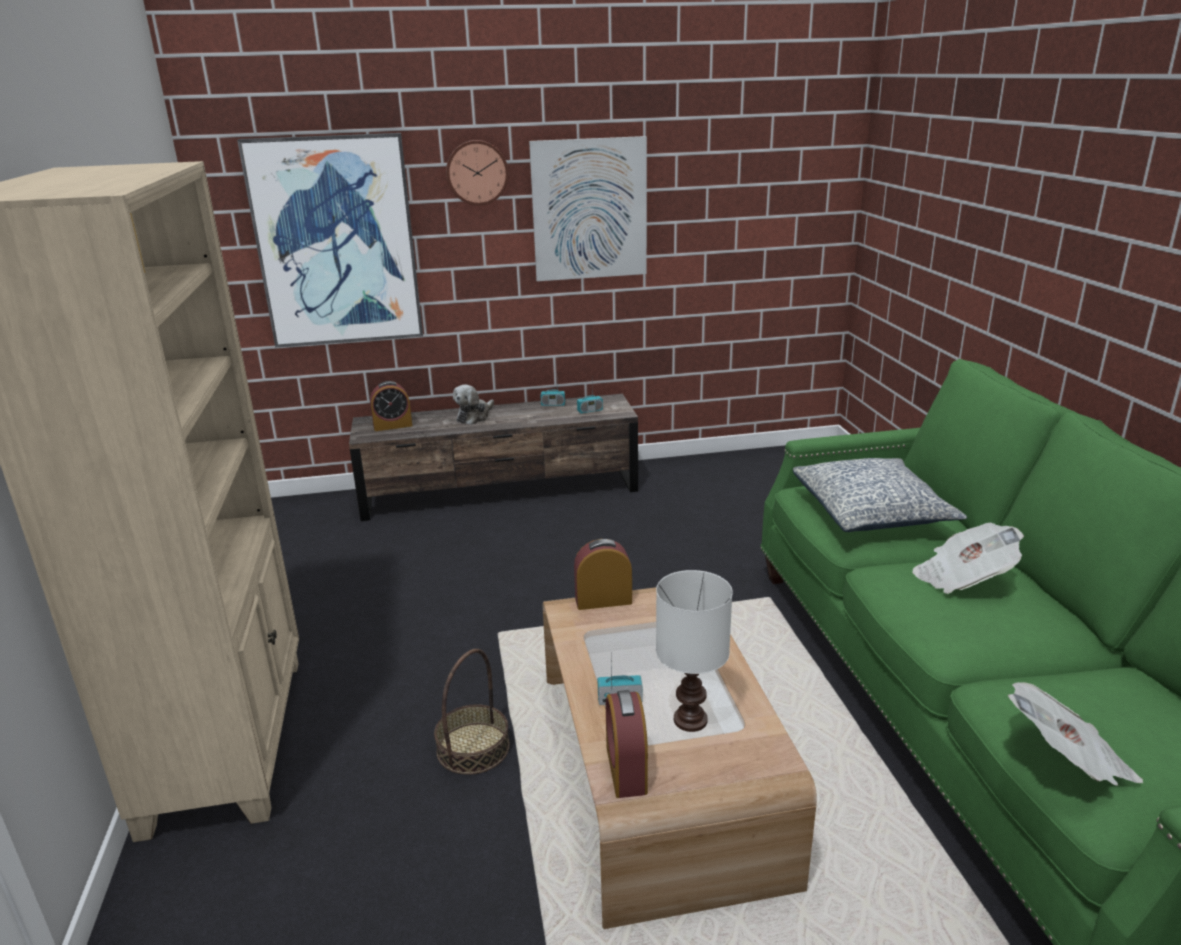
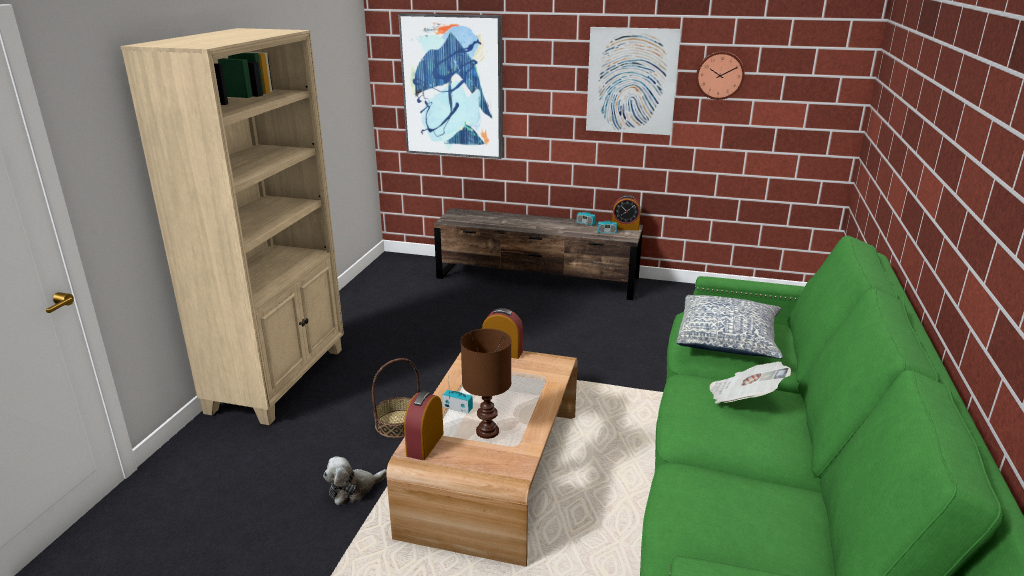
camera: 25 degrees right, 0 degrees up
alarm clock [370,381,412,431] -> alarm clock moved to [612,195,641,231]
wall clock [446,140,509,206] -> wall clock moved to [696,51,745,100]
plush toy [453,385,494,425] -> plush toy moved to [323,456,387,505]
white table lamp [656,570,733,732] -> brown table lamp [461,328,511,439]
newspaper [1008,682,1143,786] -> none

